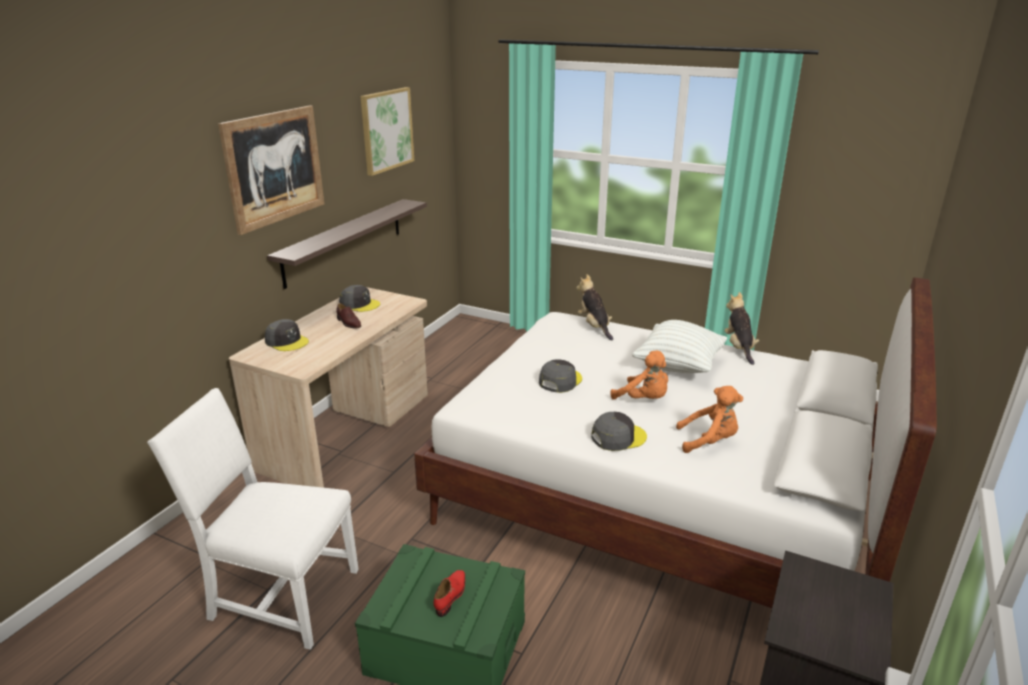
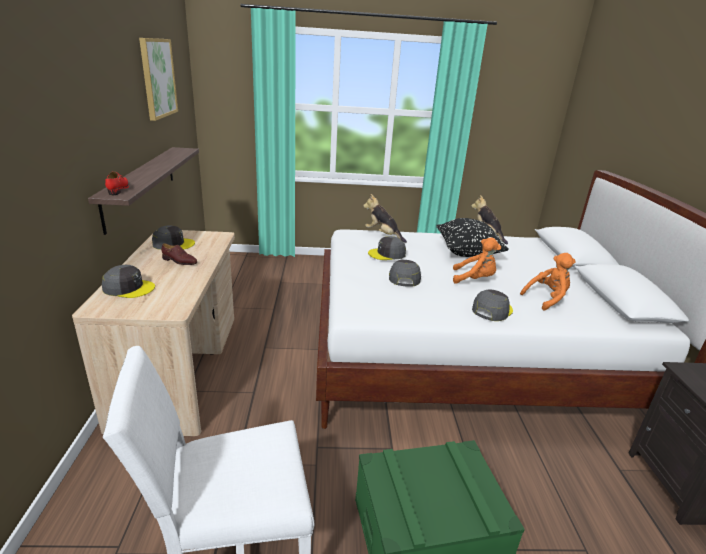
camera: 30 degrees left, 0 degrees up
picture [218,105,324,235] -> none
red shoe [433,570,465,617] -> red shoe moved to [105,171,129,195]
white pillow [632,320,727,373] -> black pillow [436,218,509,257]
none -> grey cap [368,236,406,260]

